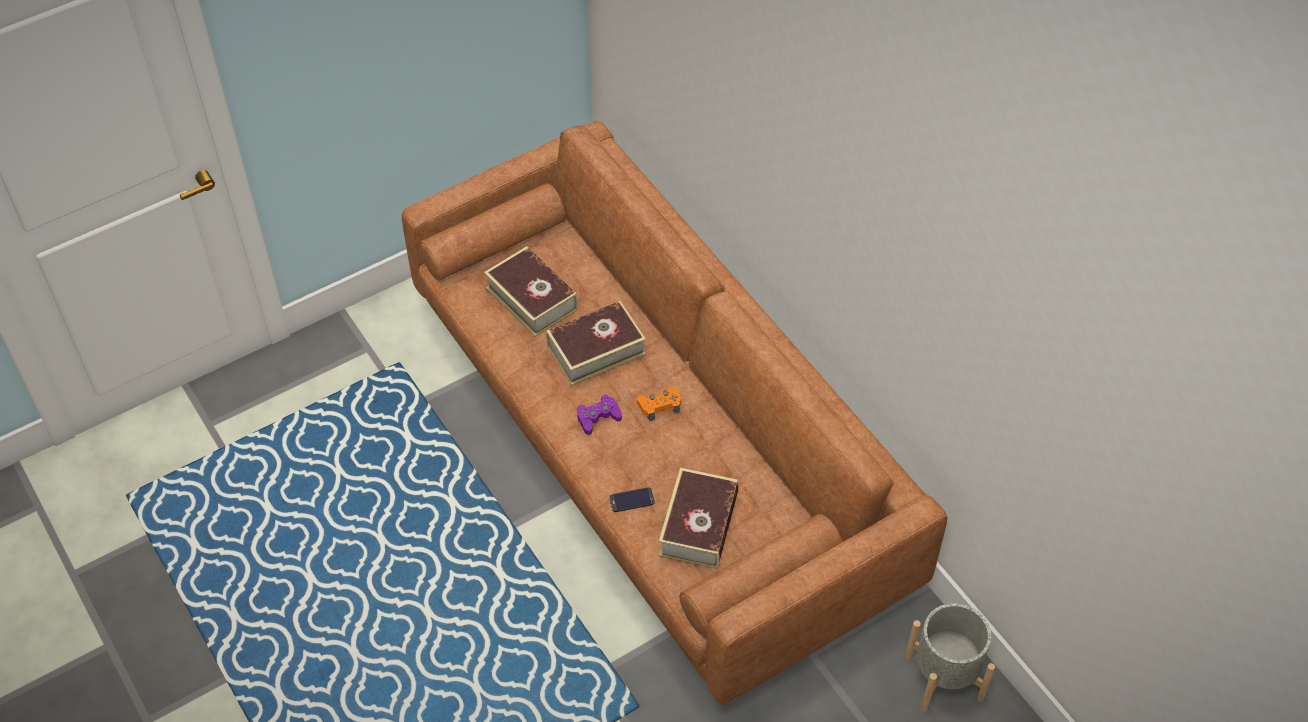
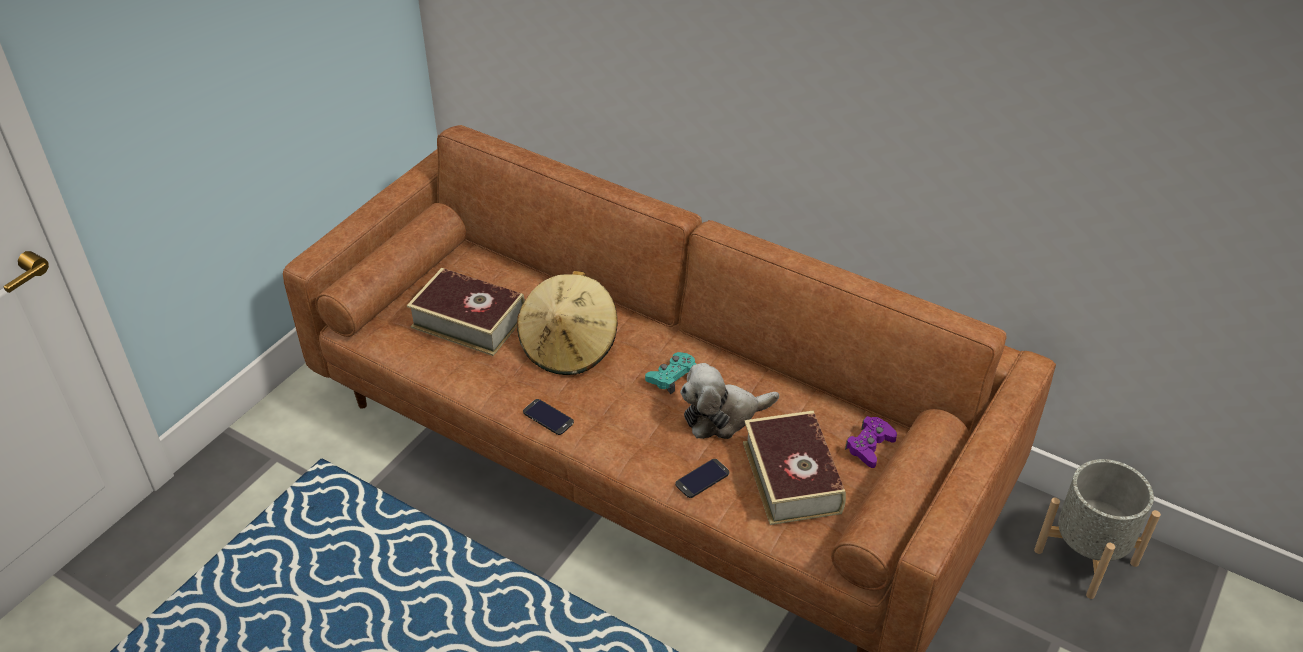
camera: 25 degrees left, 10 degrees down
book [546,301,646,386] -> beige hat [517,271,618,375]
purple game controller [577,394,622,435] -> purple game controller moved to [845,416,897,468]
orange game controller [637,387,681,421] -> turquoise game controller [645,352,696,395]
none -> phone [523,399,574,435]
none -> plush toy [680,363,779,439]

